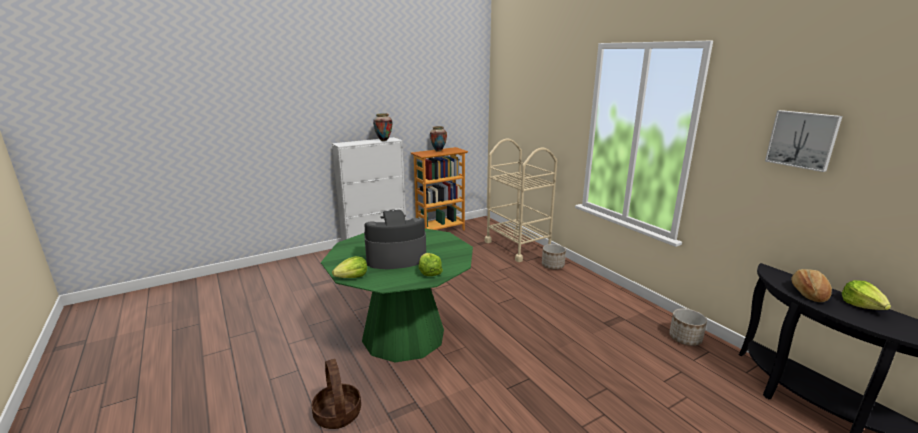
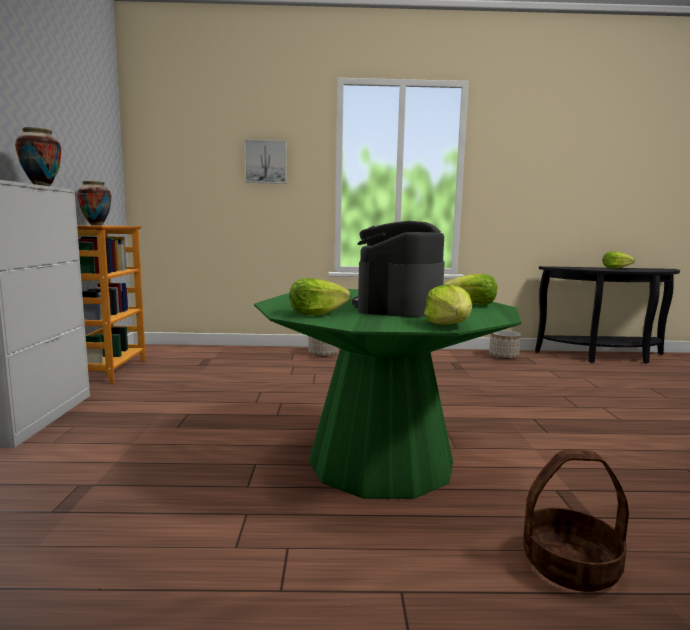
camera: 60 degrees left, 10 degrees down
beige cart [485,139,557,262] -> none
picture [765,110,842,172] -> picture moved to [244,140,287,184]
bread [791,269,832,302] -> none
none -> lettuce [289,278,350,315]

